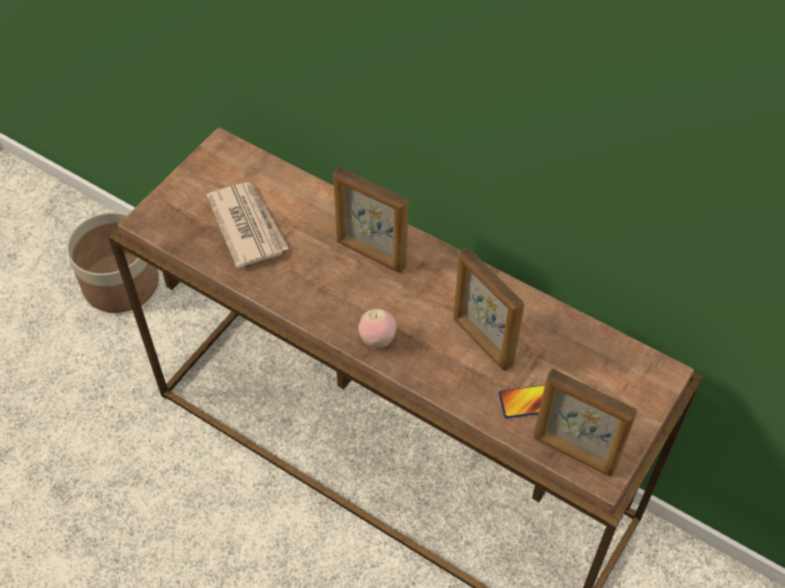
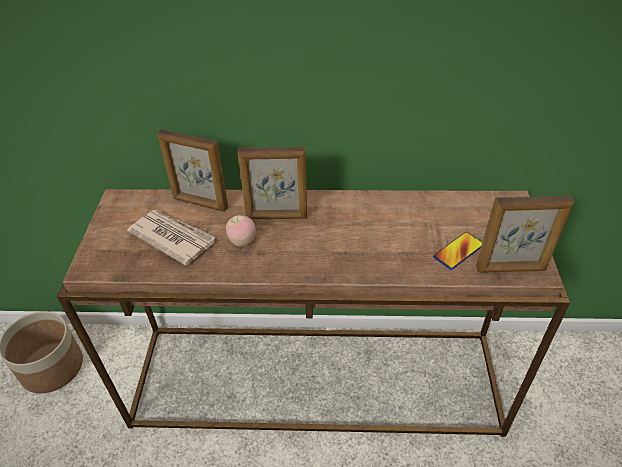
camera: 30 degrees left, 10 degrees down
apple [358,309,397,348] -> apple moved to [226,215,256,246]
picture frame [453,247,524,371] -> picture frame moved to [157,129,228,212]

